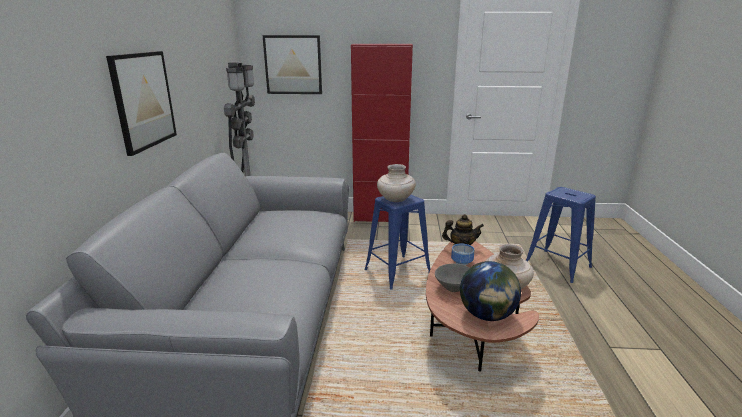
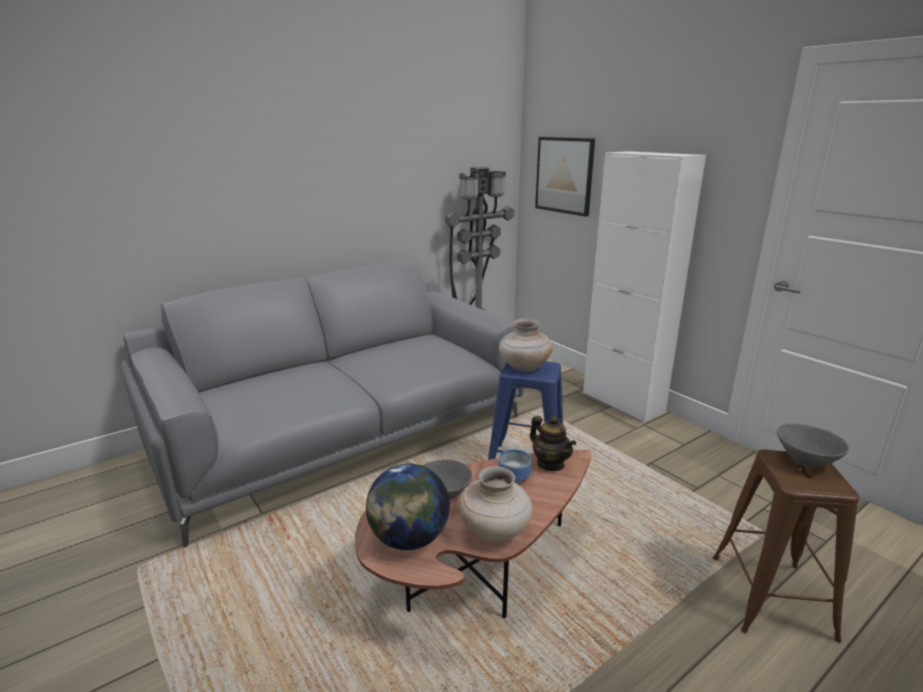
camera: 50 degrees right, 0 degrees up
picture [106,51,177,156] -> none
red cabinet [351,44,413,222] -> white cabinet [583,151,706,422]
blue stool [526,187,596,283] -> brown stool [712,449,859,643]
none -> grey bowl [777,424,849,468]

